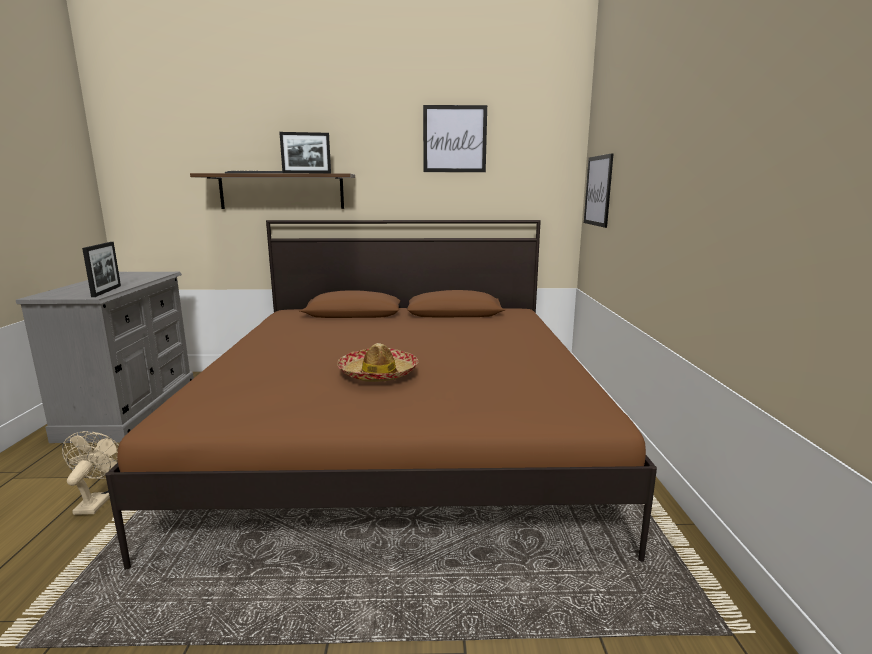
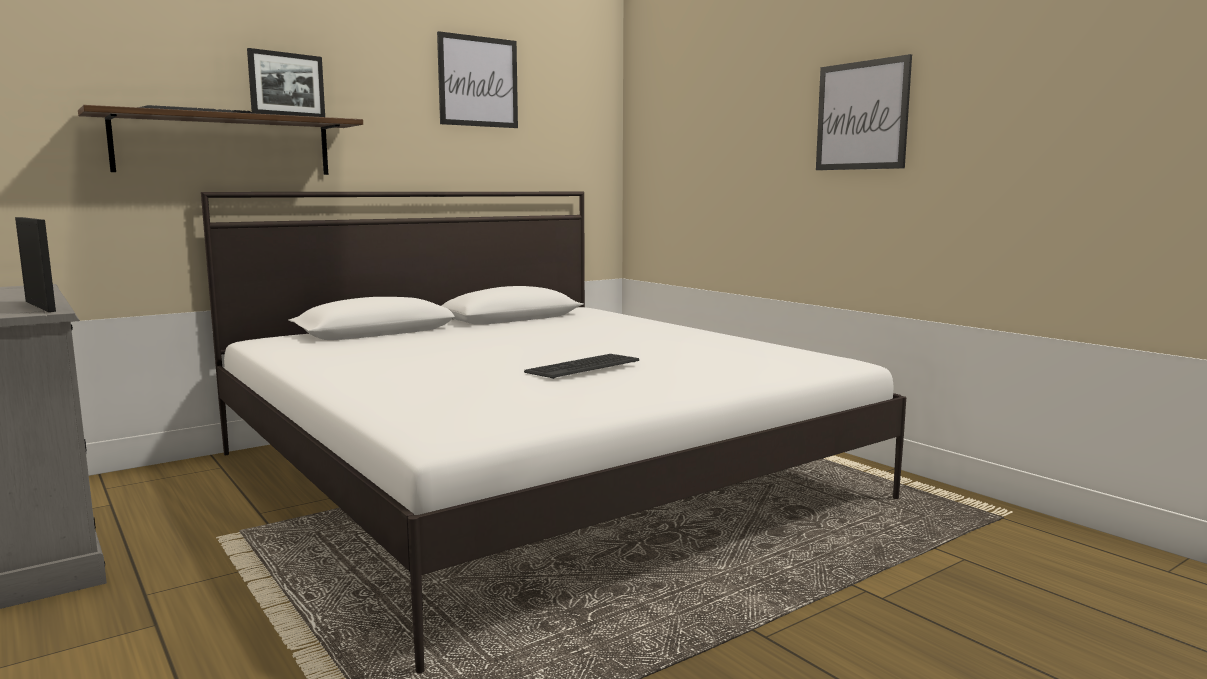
camera: 35 degrees left, 5 degrees down
beige fan [62,431,119,515] -> none
brown bed [105,220,657,570] -> white bed [201,192,906,673]
hat [337,343,418,382] -> keyboard [524,354,639,379]
picture [584,153,614,228] -> picture moved to [816,54,912,170]

